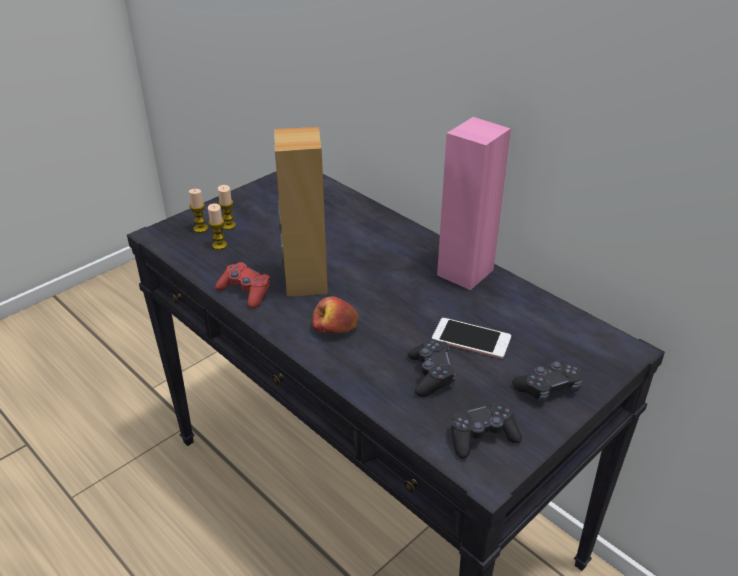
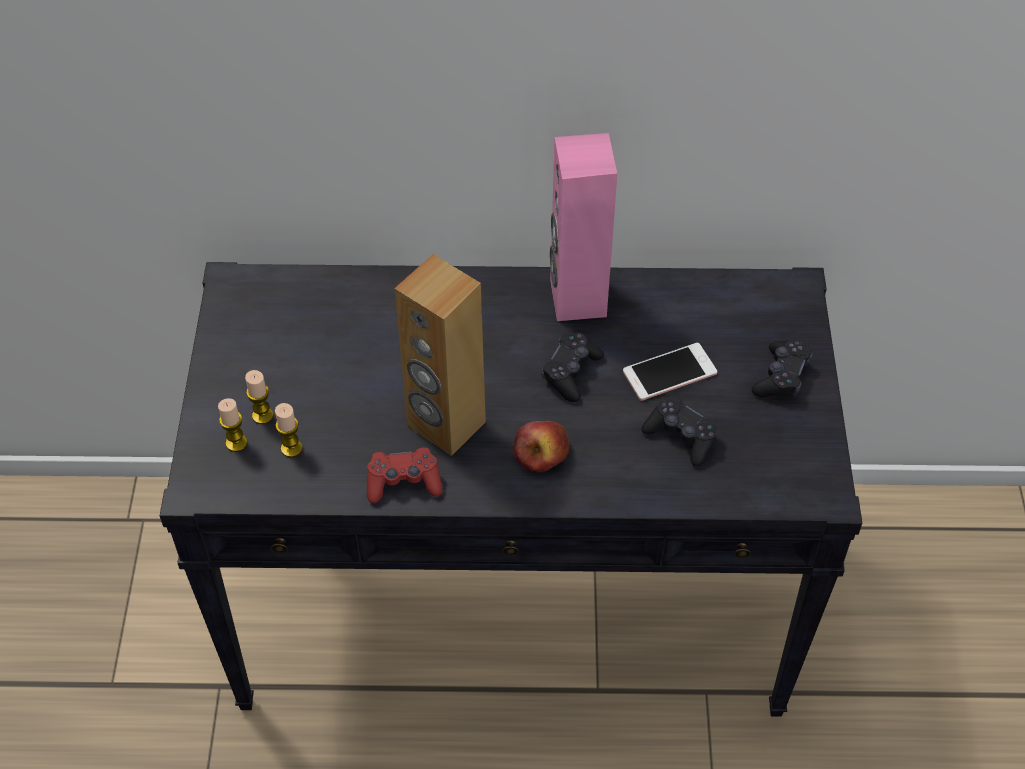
camera: 45 degrees left, 15 degrees up
black game controller [452,401,522,459] -> black game controller moved to [541,332,604,402]

